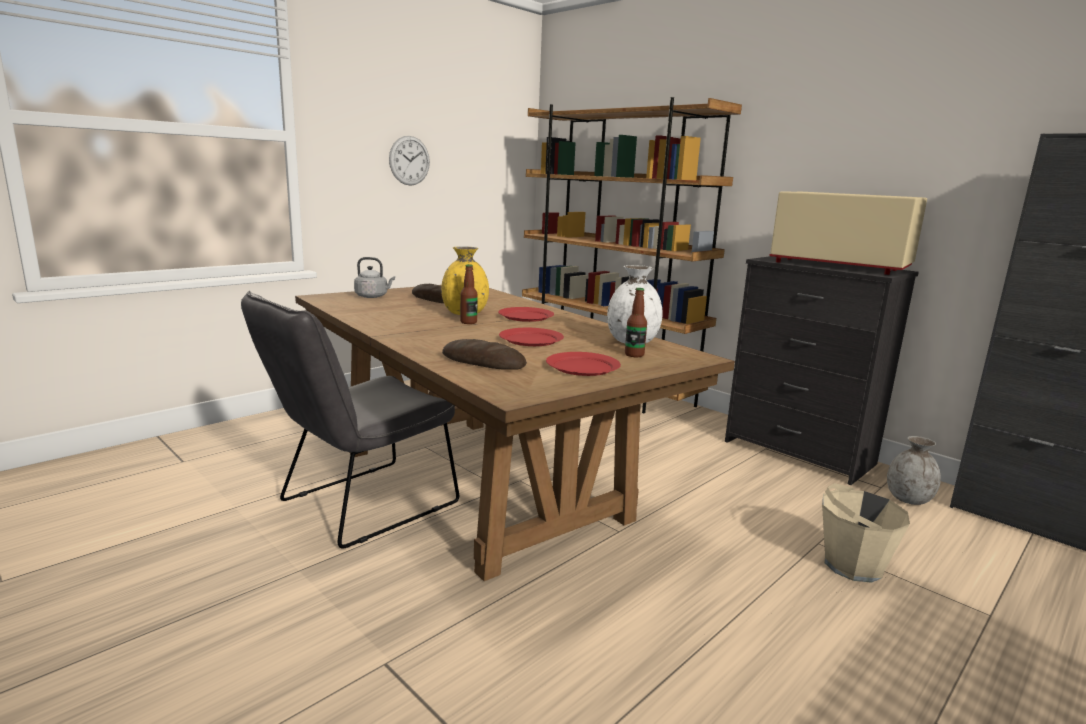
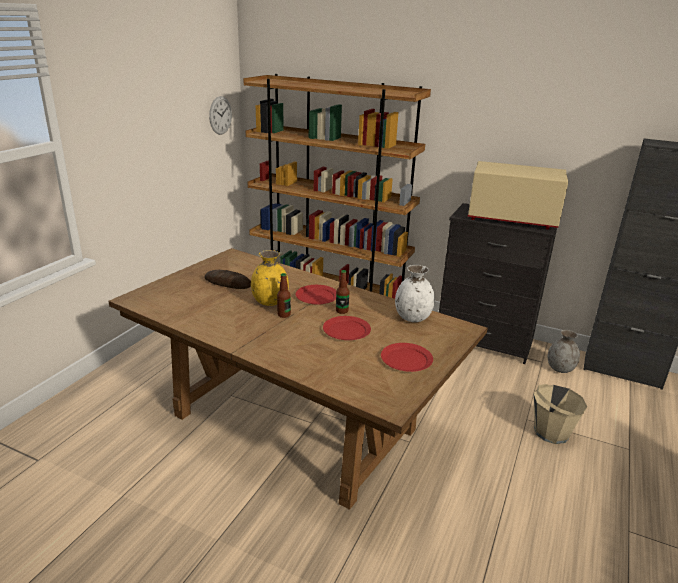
camera: 20 degrees left, 10 degrees up
grey chair [241,291,459,549] -> none
grey kettle [354,257,395,298] -> none
wall clock [389,136,430,186] -> wall clock moved to [209,96,232,135]
bread [442,339,527,370] -> none
bottle [625,288,647,357] -> bottle moved to [336,270,349,314]

